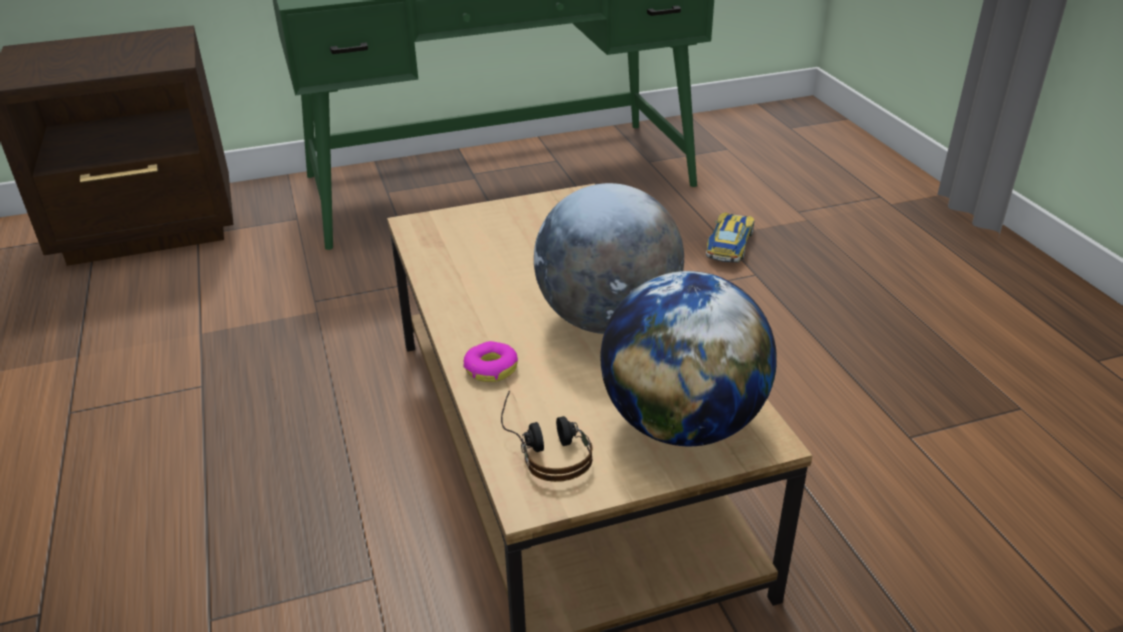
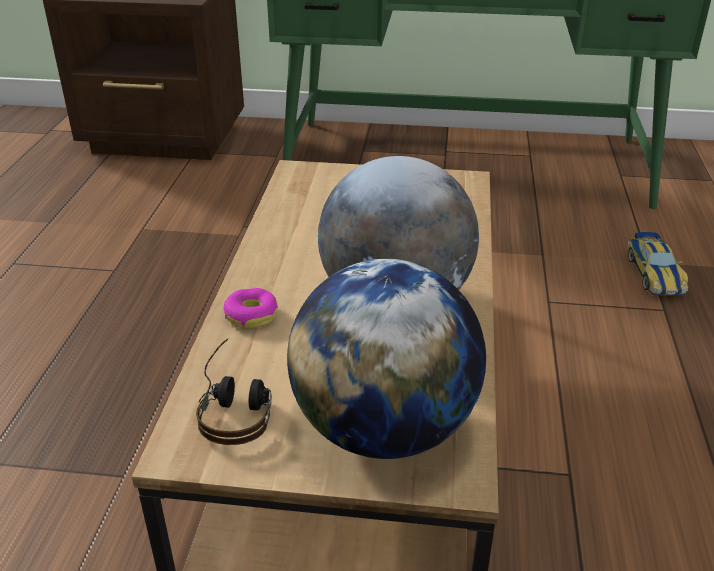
camera: 25 degrees right, 0 degrees up
toy car [706,212,754,262] -> toy car turned 135 degrees clockwise [628,232,688,296]

